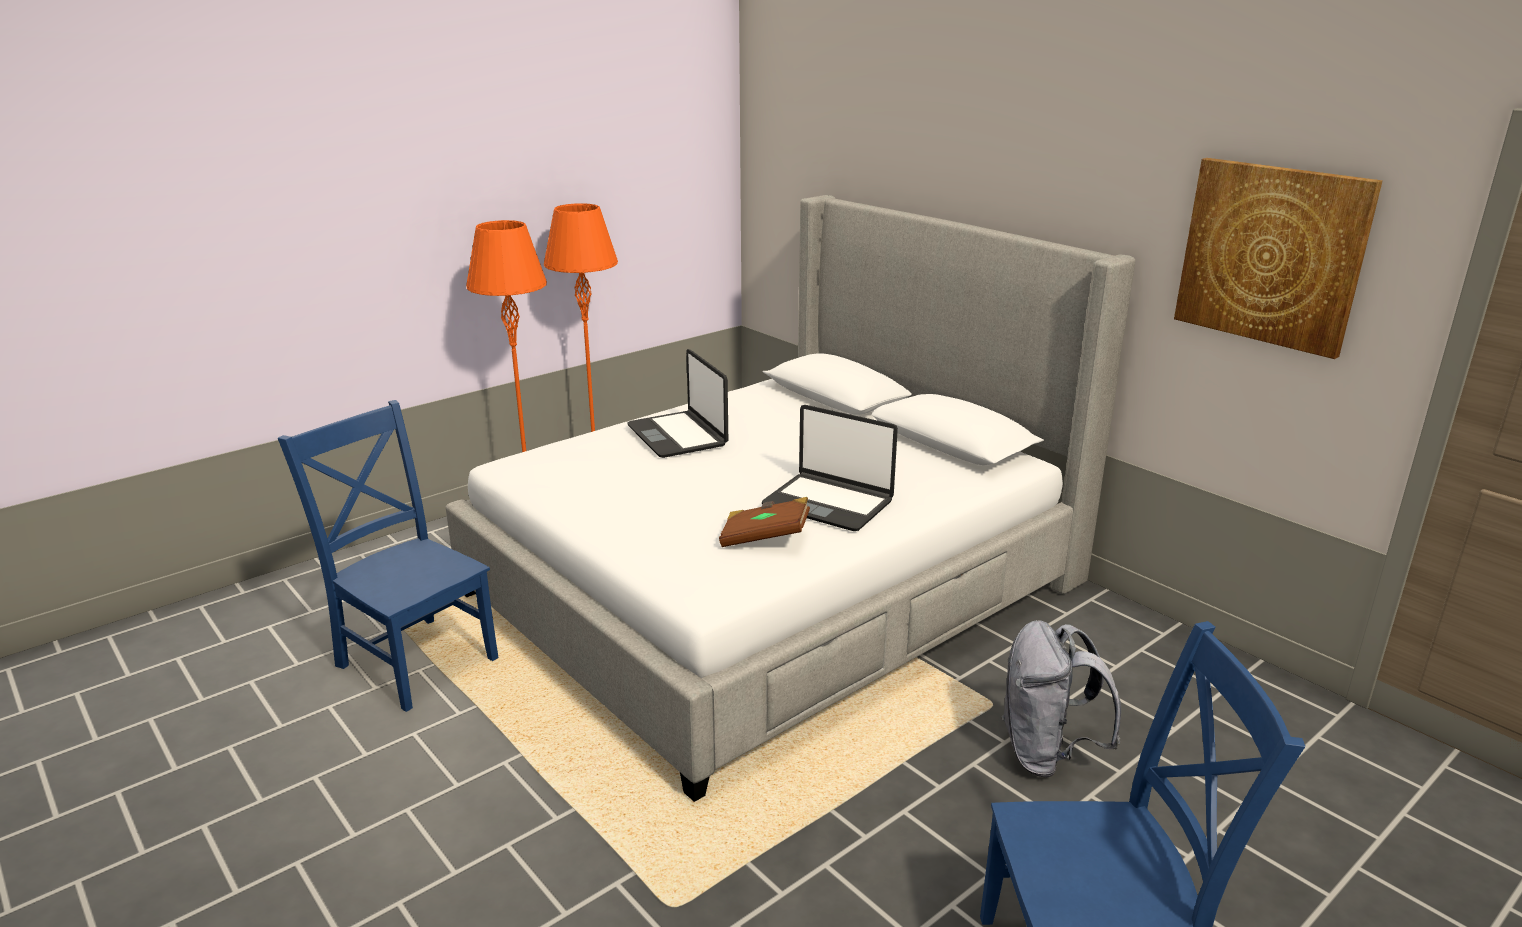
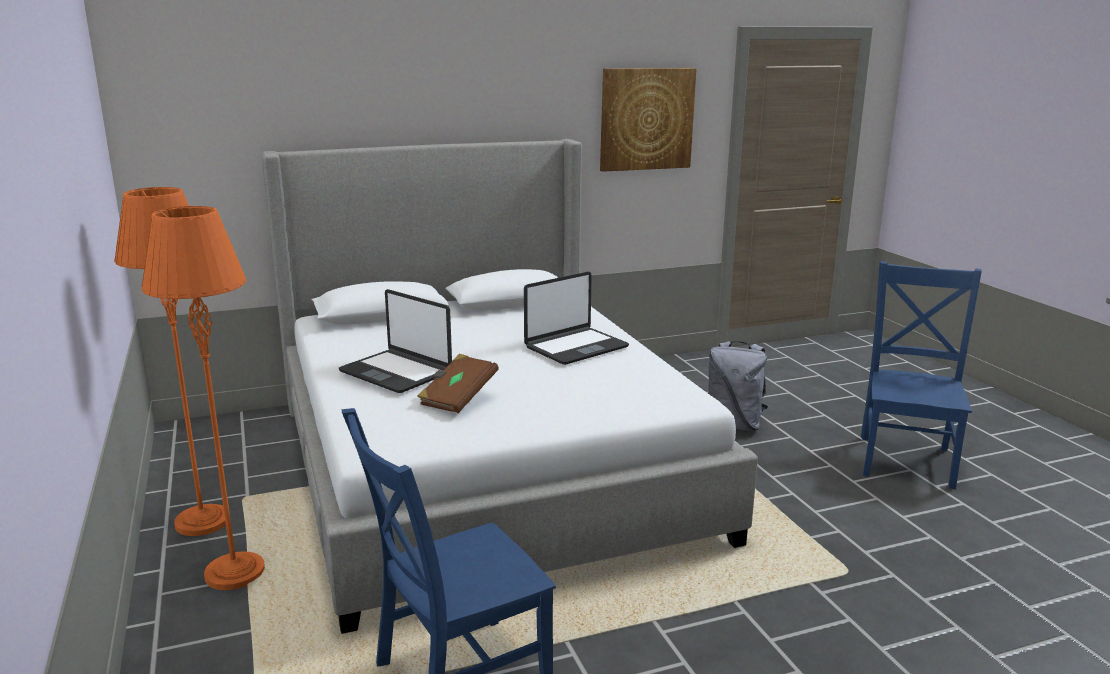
camera: 70 degrees left, 5 degrees down
laptop [627,349,729,458] -> laptop turned 45 degrees clockwise [339,289,452,393]
brown book [719,497,810,547] -> brown book moved to [417,354,499,413]

